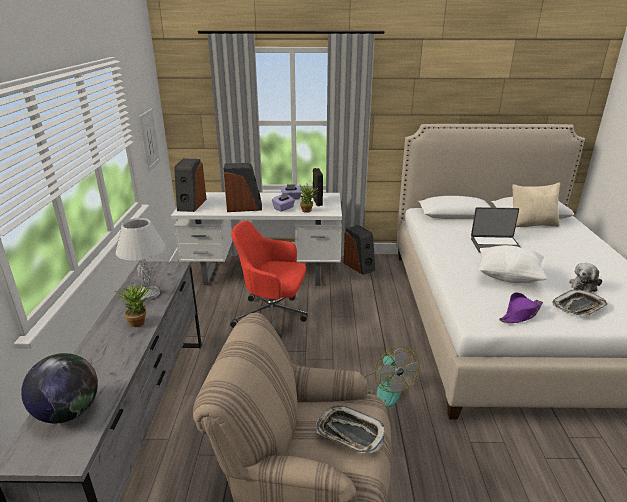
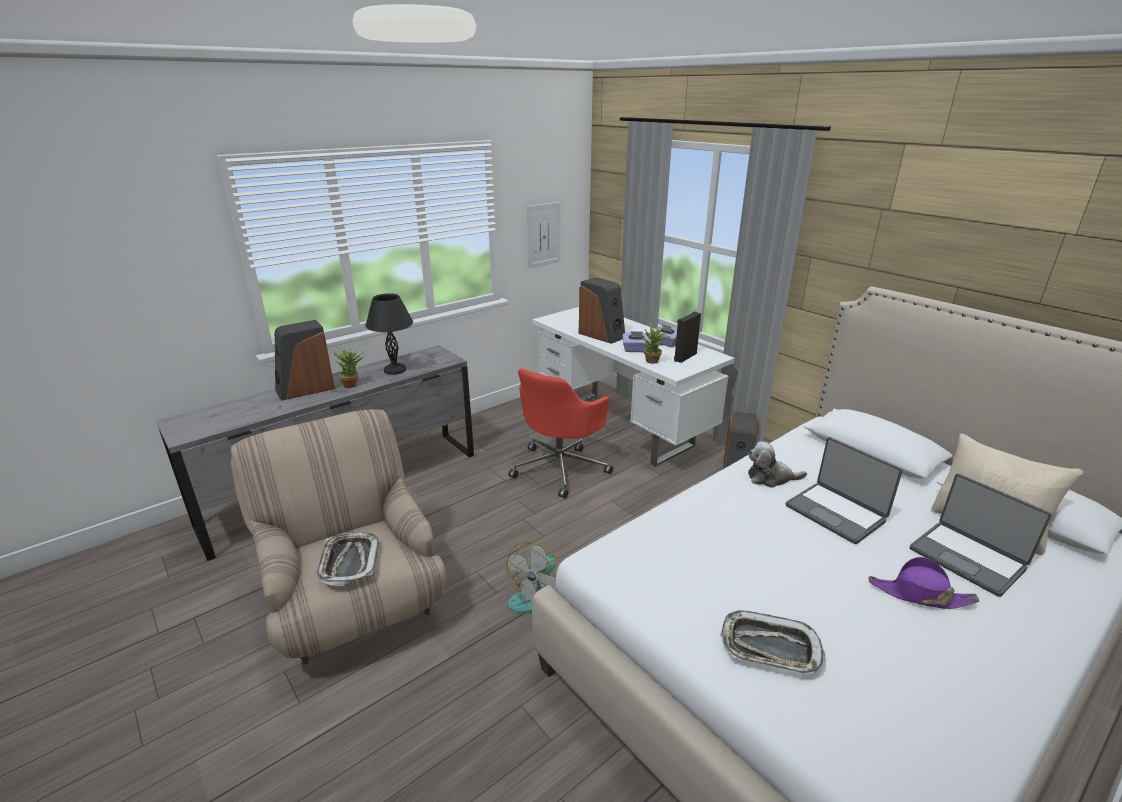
camera: 50 degrees right, 0 degrees up
globe [21,353,98,423] -> none
white table lamp [115,218,166,300] -> black table lamp [366,293,413,375]
speaker [174,158,207,212] -> speaker moved to [275,320,335,401]
red office chair [230,220,307,339] -> red office chair turned 120 degrees counterclockwise [509,368,613,498]
white pillow [479,245,547,283] -> none
purple hat [499,293,543,323] -> purple hat moved to [869,557,980,609]
plush toy [570,263,602,292] -> plush toy moved to [748,441,807,488]
none -> laptop [910,473,1052,597]

